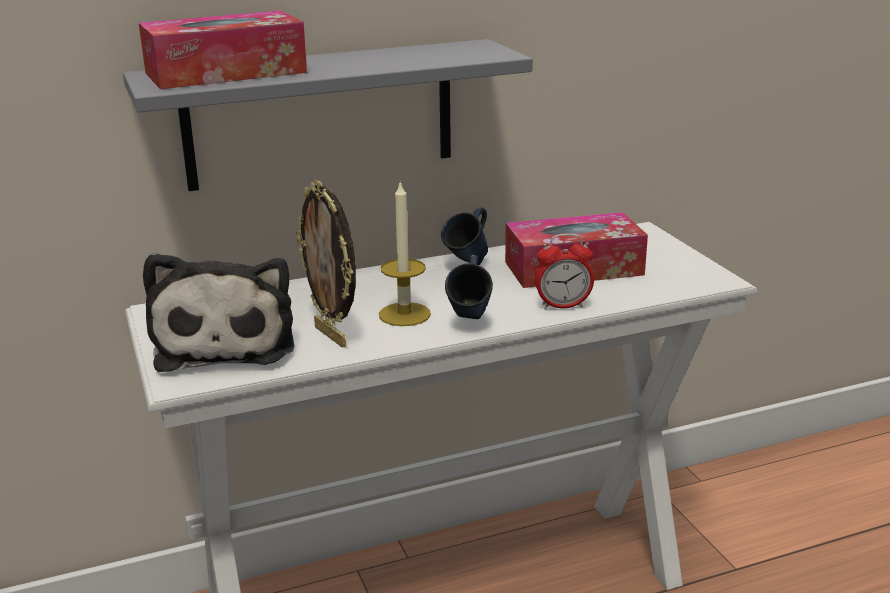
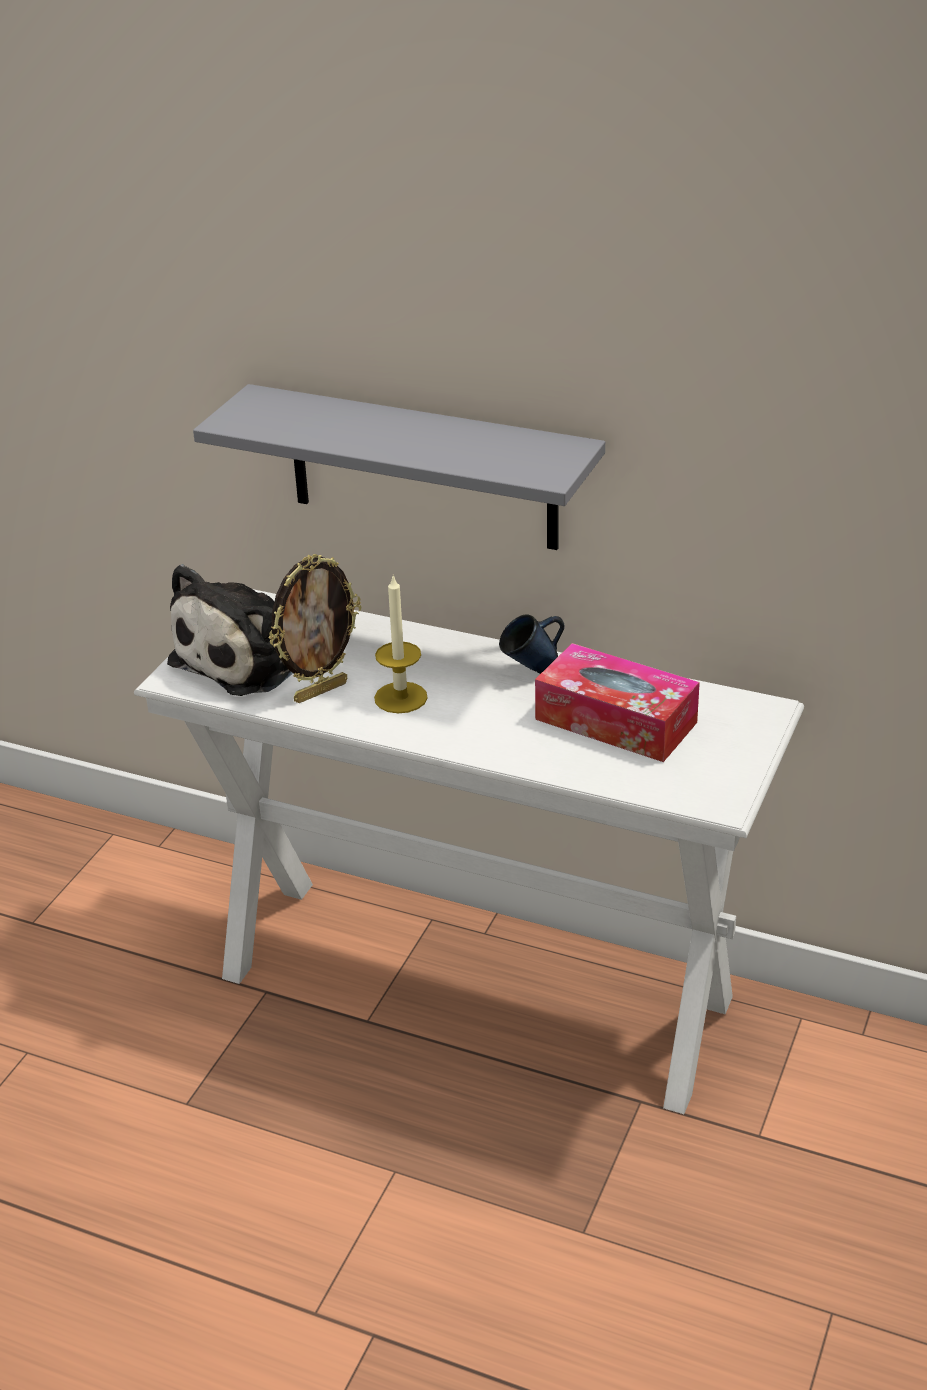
camera: 45 degrees right, 10 degrees up
tissue box [139,10,307,89] -> none
picture frame [296,180,356,348] -> picture frame turned 135 degrees counterclockwise [268,554,361,703]
blue mug [445,255,493,319] -> none
alarm clock [535,233,594,309] -> none

